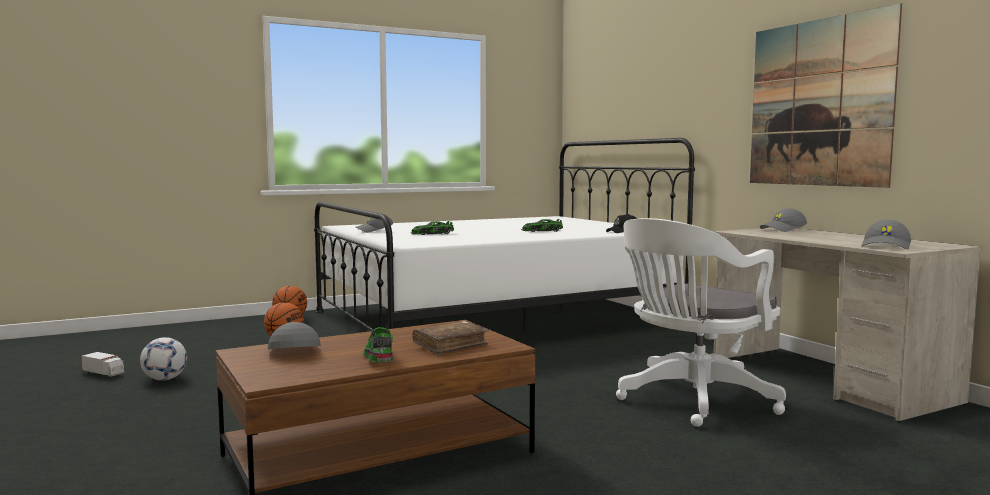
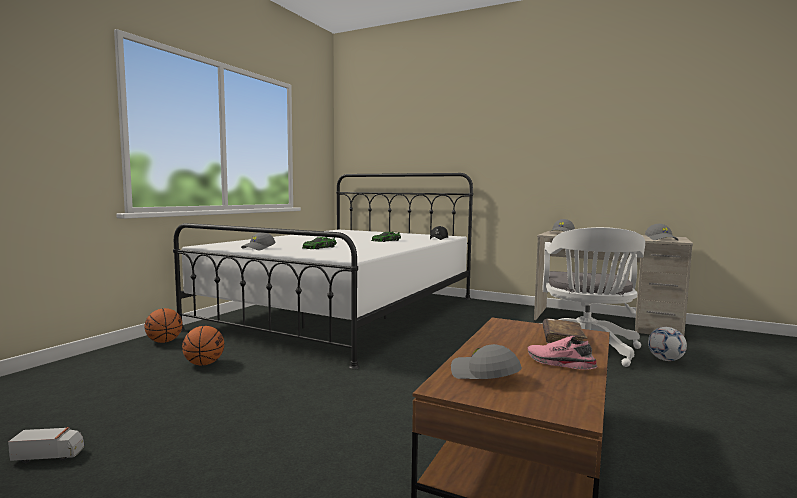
camera: 35 degrees left, 0 degrees up
football [140,337,187,381] -> football moved to [648,327,687,361]
green shoe [363,327,393,362] -> pink shoe [527,336,598,370]
picture [750,3,902,188] -> none

